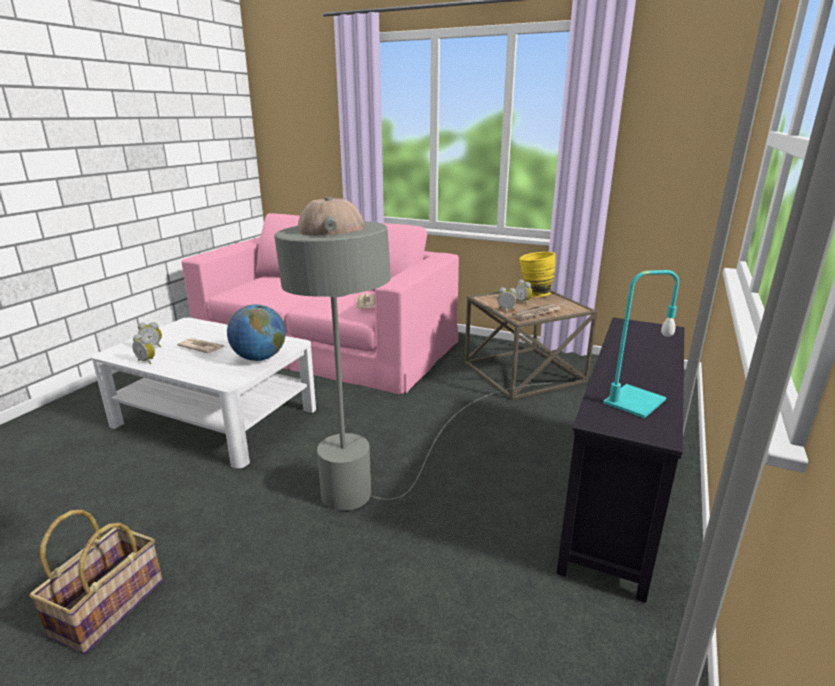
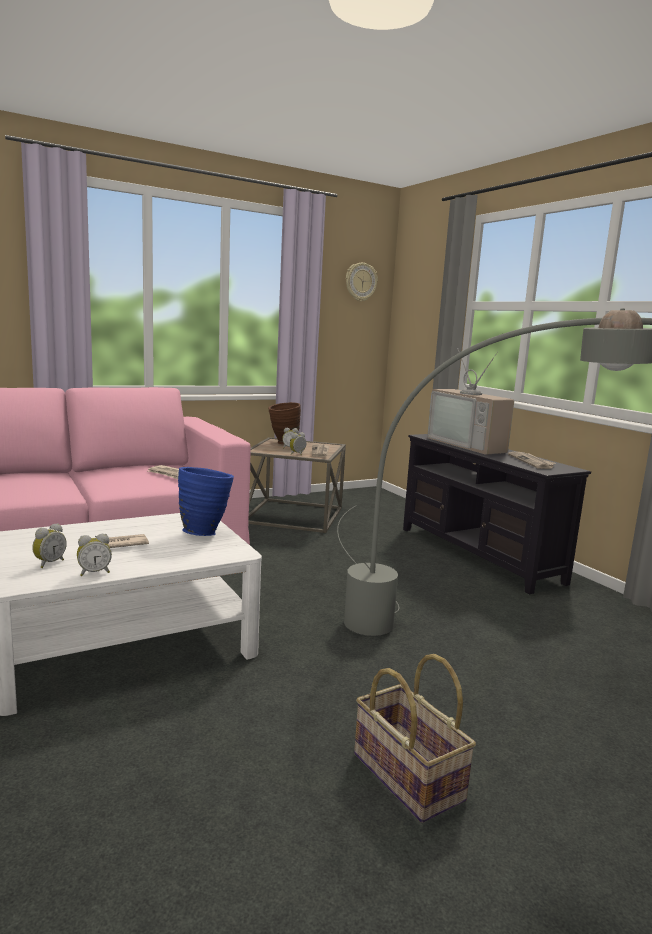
camera: 55 degrees left, 10 degrees down
globe [227,304,286,361] -> blue vase [178,467,234,536]
yellow vase [519,252,556,297] -> brown vase [268,402,301,444]
turquoise table lamp [603,270,679,418] -> newspaper [508,452,556,469]
none -> wall clock [346,263,378,301]
none -> television [427,348,514,455]

